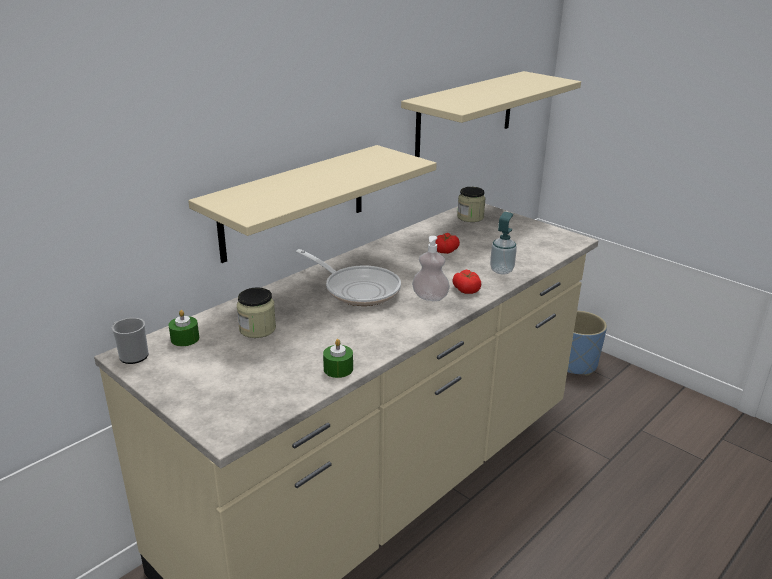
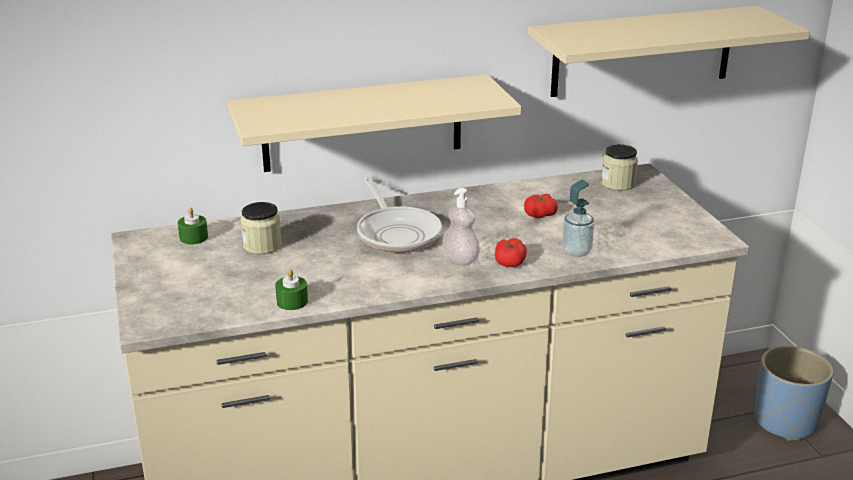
camera: 30 degrees right, 0 degrees up
mug [112,318,149,364] -> none

